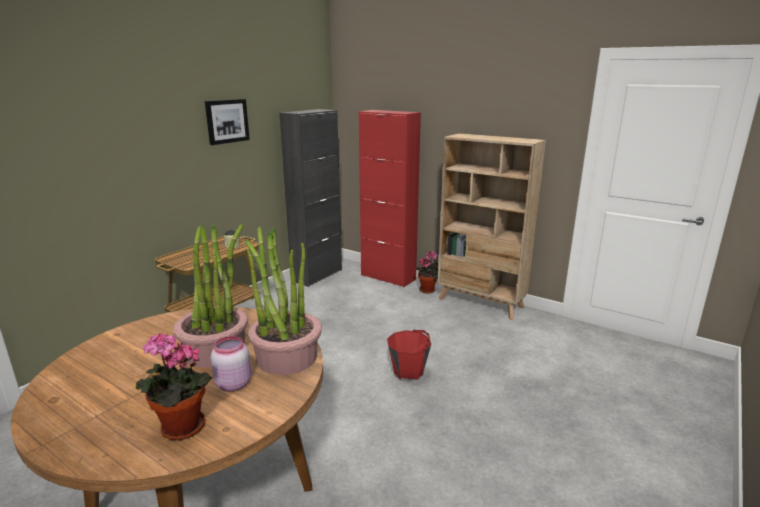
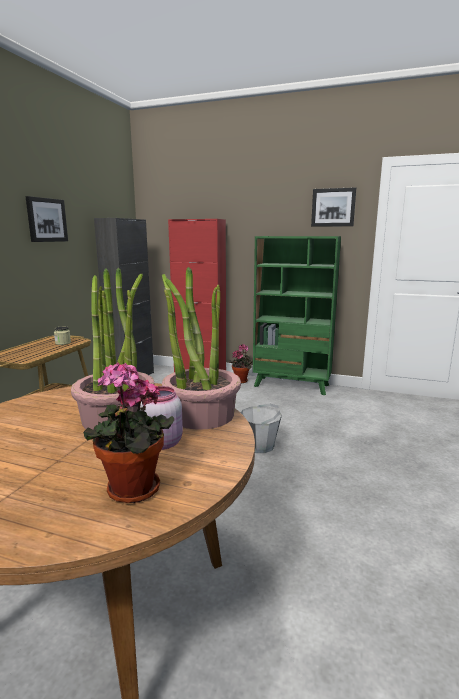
camera: 15 degrees left, 5 degrees down
red bucket [387,330,431,382] -> grey bucket [241,404,282,453]
beige bookcase [438,133,546,320] -> green bookcase [253,236,341,395]
none -> picture [311,187,356,227]

